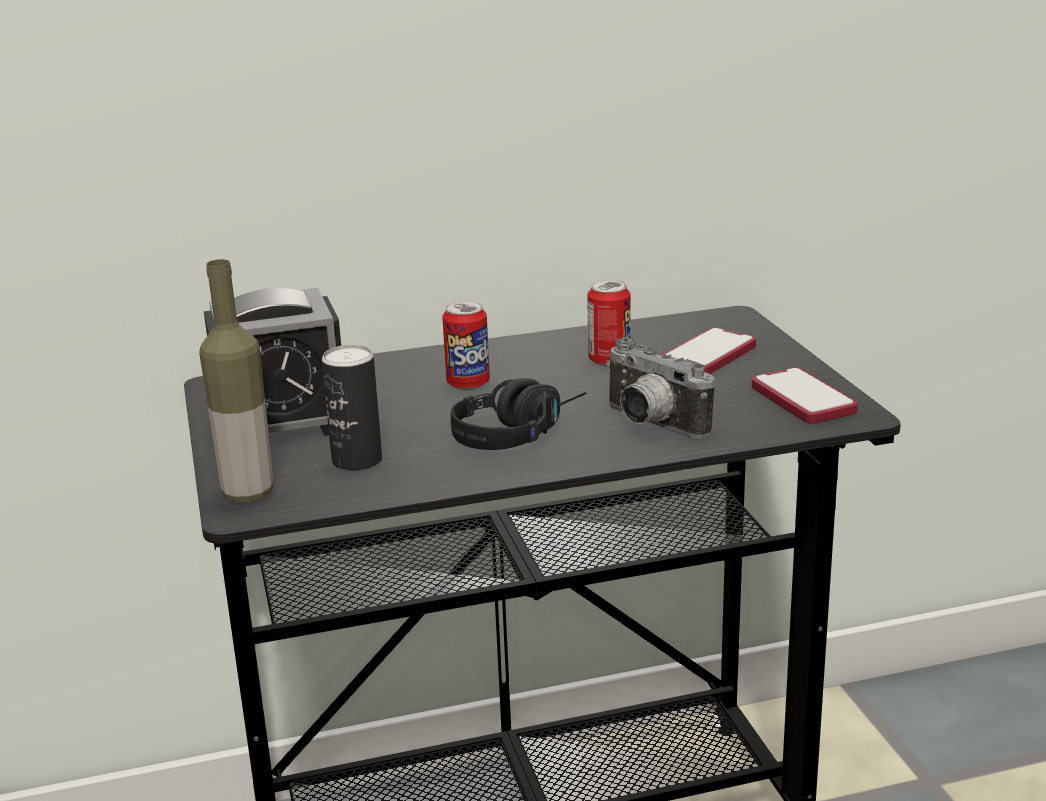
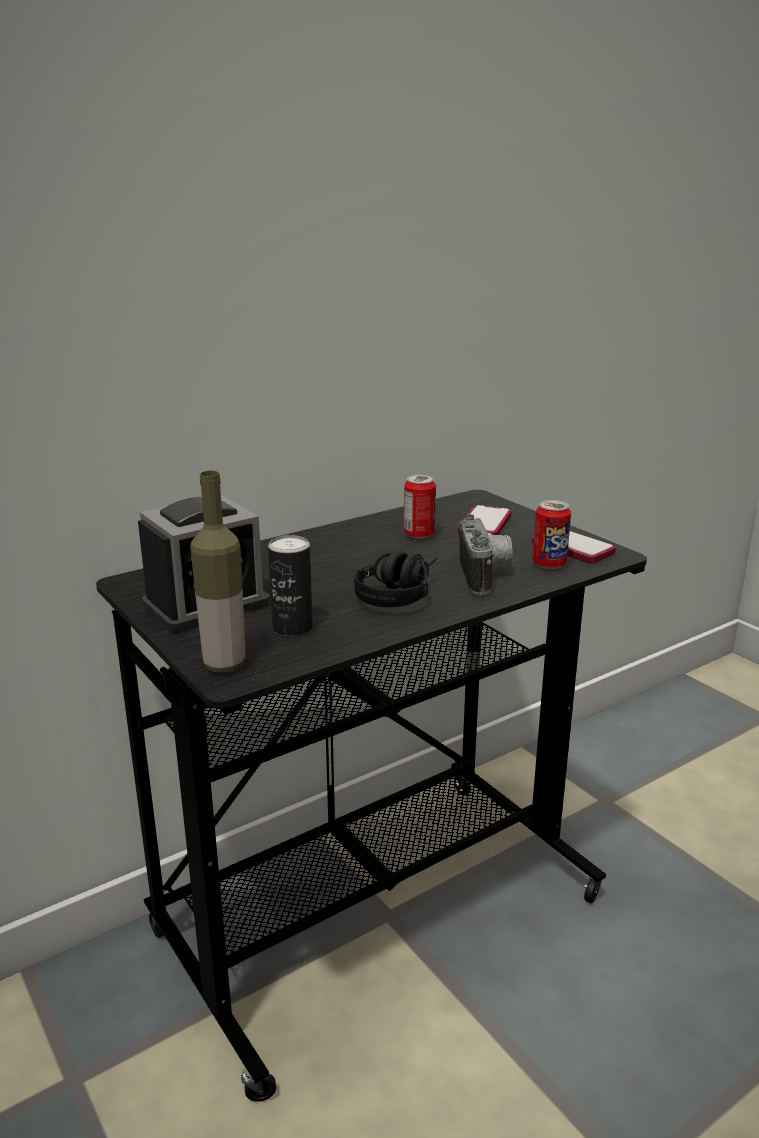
camera: 20 degrees left, 0 degrees up
can [442,301,490,390] -> can moved to [532,500,571,569]
camera [606,337,715,439] -> camera turned 120 degrees counterclockwise [459,514,513,595]

